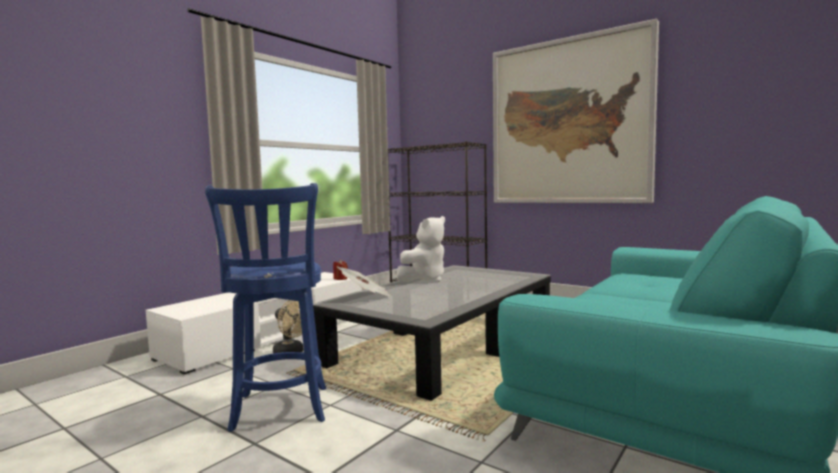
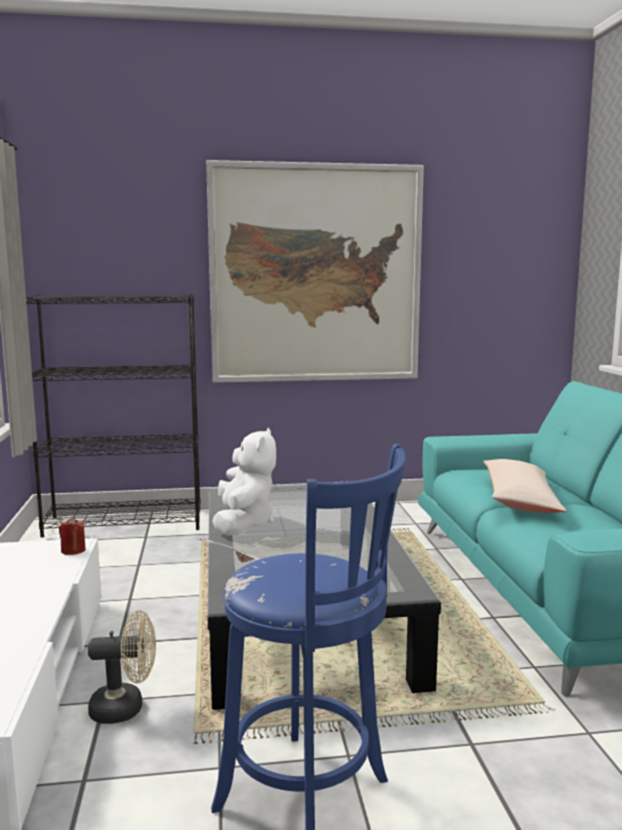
camera: 45 degrees left, 5 degrees up
none -> beige pillow [483,459,567,513]

